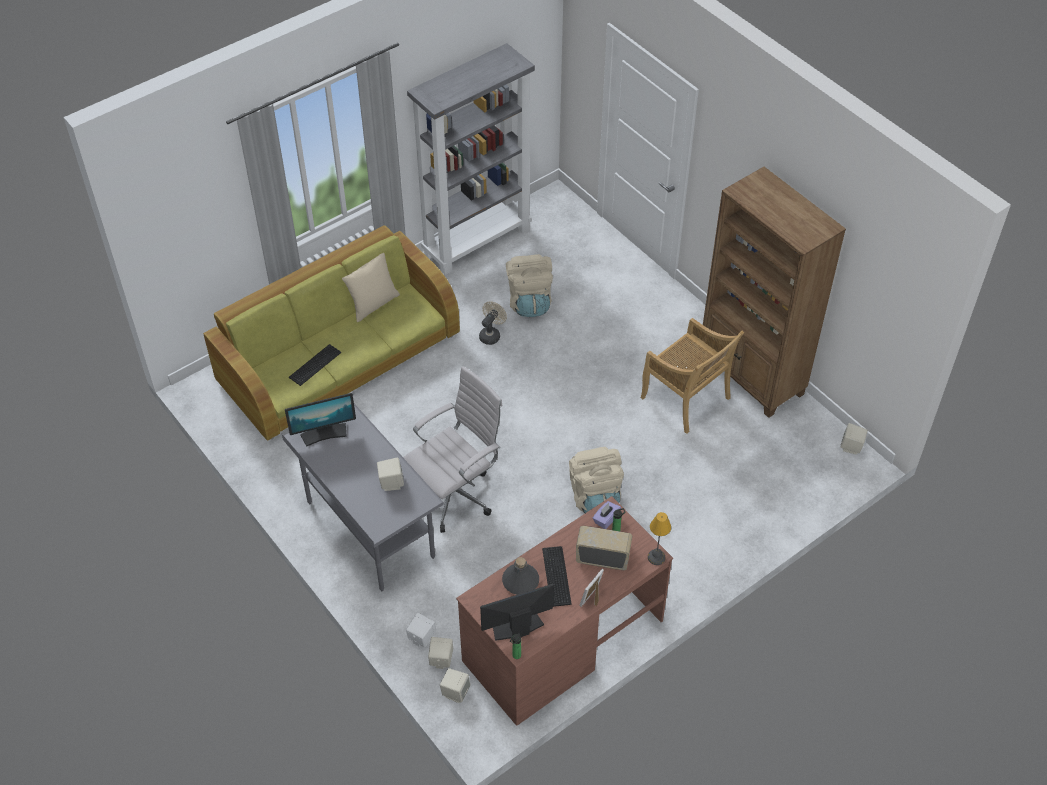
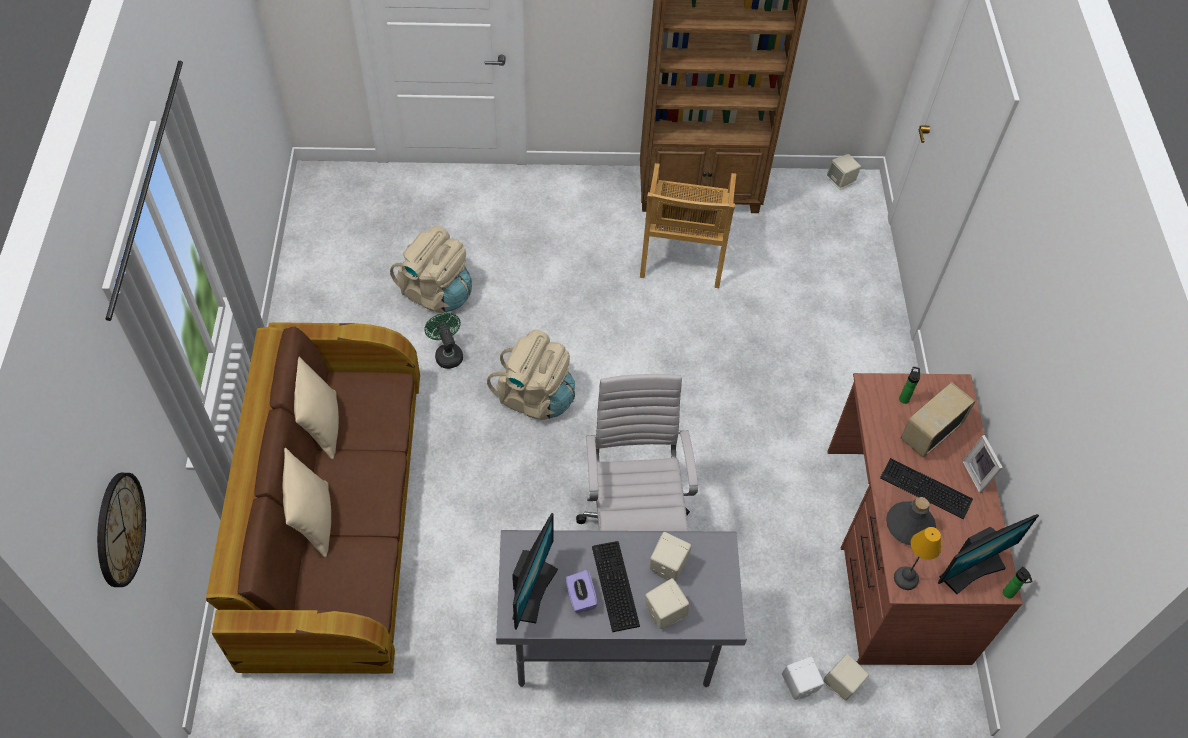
camera: 55 degrees left, 5 degrees up
green sofa [203,225,460,441] -> brown sofa [206,323,420,674]
keyboard [289,344,341,386] -> keyboard moved to [592,541,640,632]
grey bookcase [407,43,535,275] -> none
beige speaker [440,668,470,703] -> beige speaker moved to [645,578,689,629]
beige fan [479,301,507,345] -> green fan [424,312,463,369]
monitor [480,584,553,641] -> monitor turned 135 degrees counterclockwise [938,514,1039,594]
beige backpack [569,447,624,513] -> beige backpack moved to [487,330,575,420]
purple tissue box [593,501,621,529] -> purple tissue box moved to [566,570,598,613]
beige chair [641,318,744,434] -> beige chair turned 105 degrees clockwise [640,163,736,288]
table lamp [648,512,671,565] -> table lamp moved to [894,527,941,590]
none -> wall clock [97,473,146,587]
none -> beige pillow [283,448,331,557]

